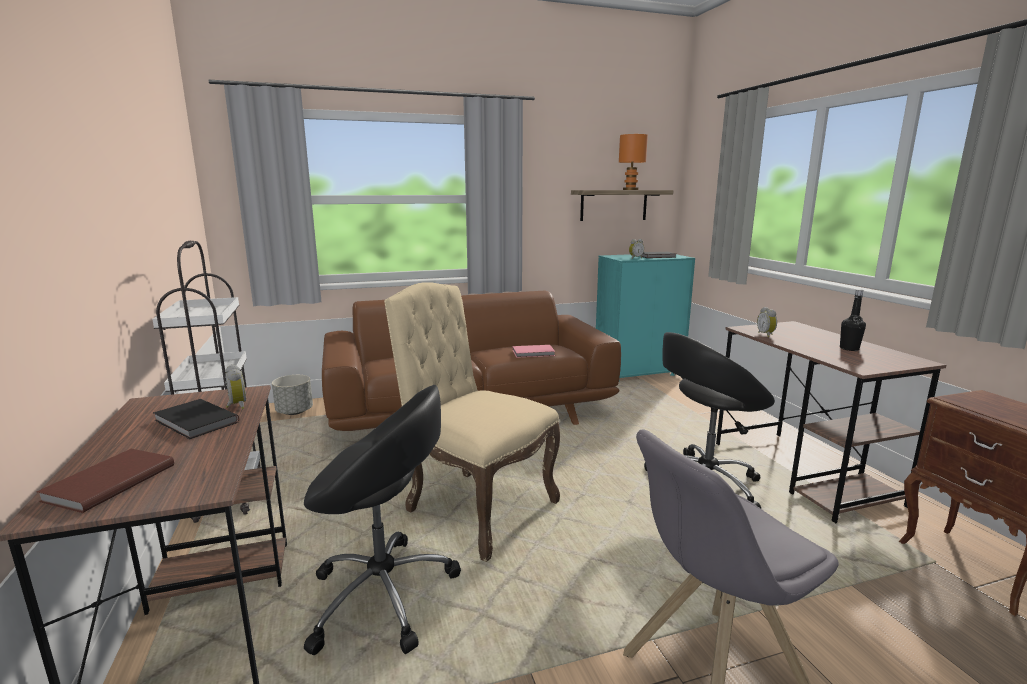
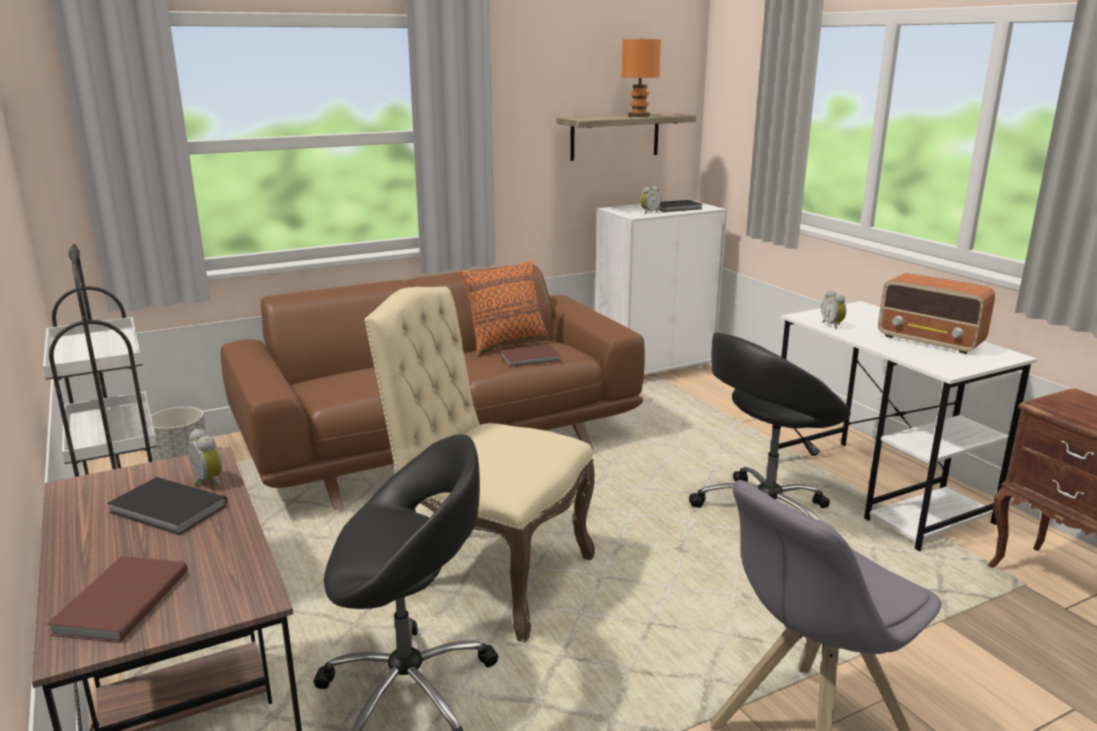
camera: 10 degrees left, 5 degrees up
pink book [513,345,555,358] -> brown book [500,345,561,367]
turquoise cabinet [596,254,695,381] -> white cabinet [595,199,727,375]
brown desk [716,321,946,523] -> white desk [778,301,1037,551]
black bottle [840,289,866,351] -> radio [878,273,995,354]
none -> orange pillow [460,260,549,357]

